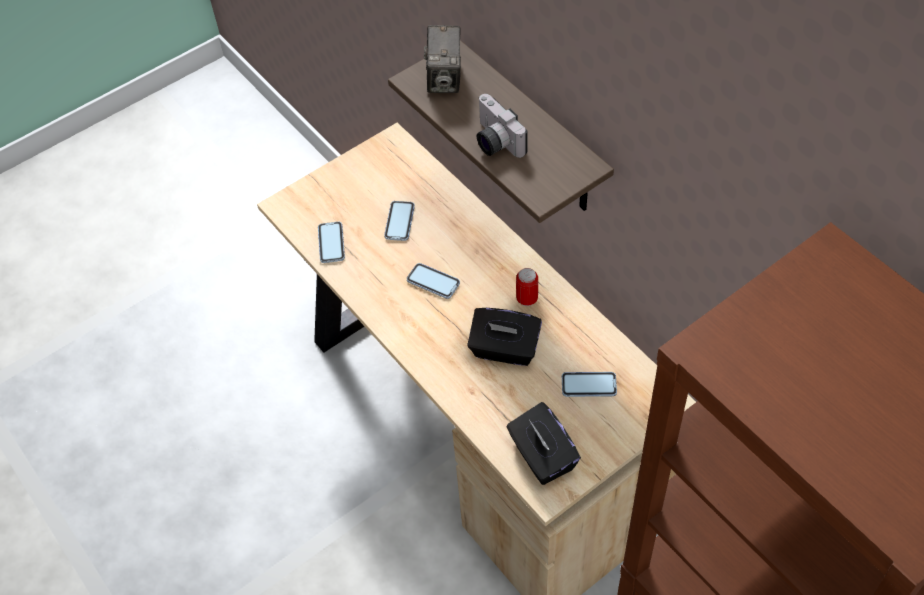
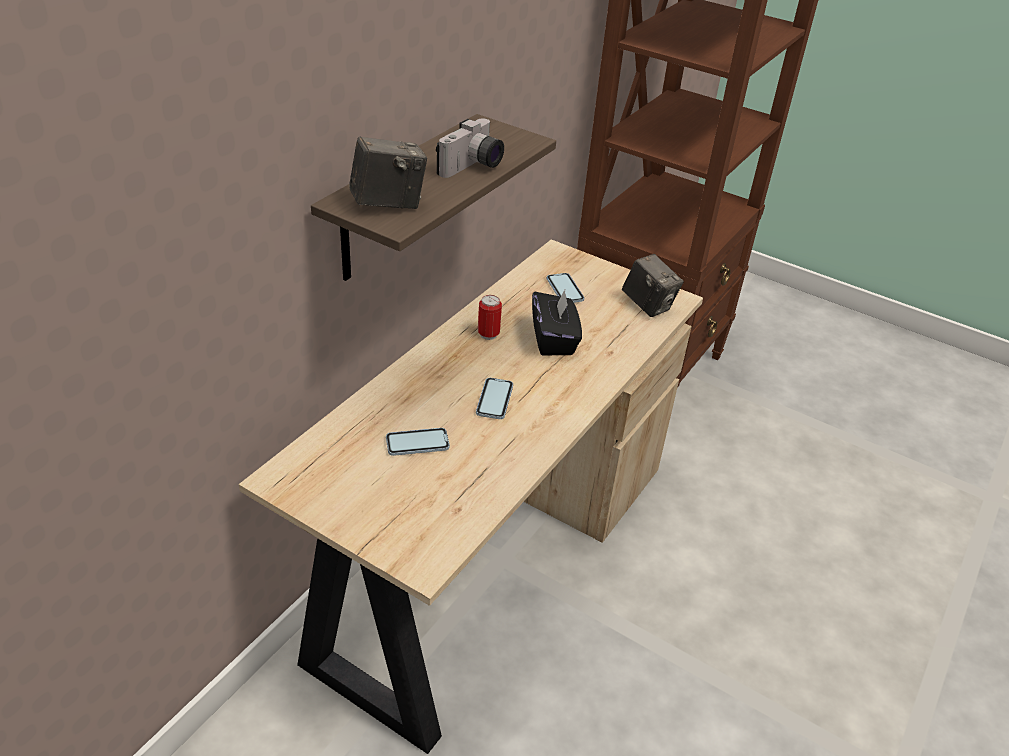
camera: 115 degrees left, 15 degrees down
phone [318,222,345,263] -> none
black tissue box [506,402,581,485] -> camera [622,254,684,317]

